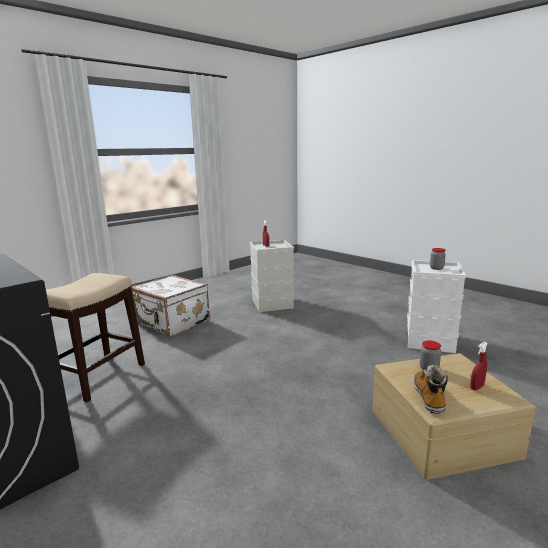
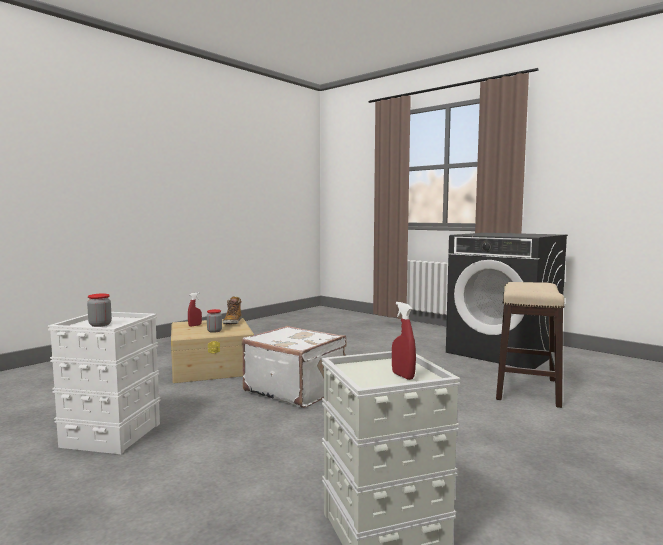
camera: 175 degrees right, 10 degrees down
white suitcase [131,275,210,337] -> white suitcase moved to [242,326,347,408]

